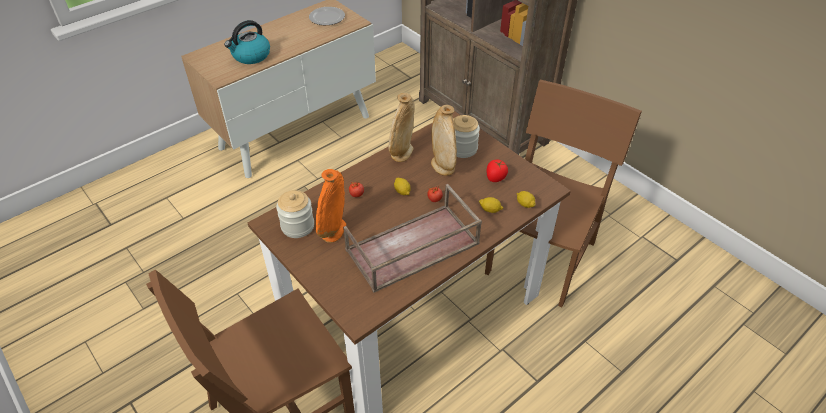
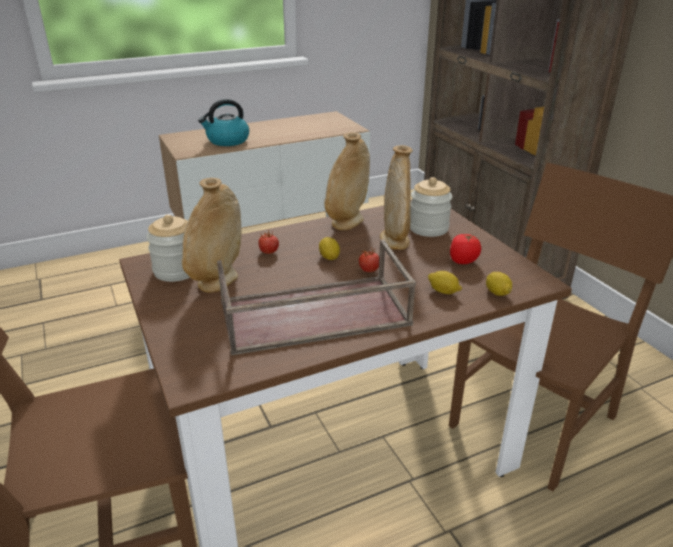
camera: 15 degrees right, 15 degrees down
plate [309,7,345,25] -> none
orange vase [316,169,346,243] -> beige vase [182,178,242,293]

